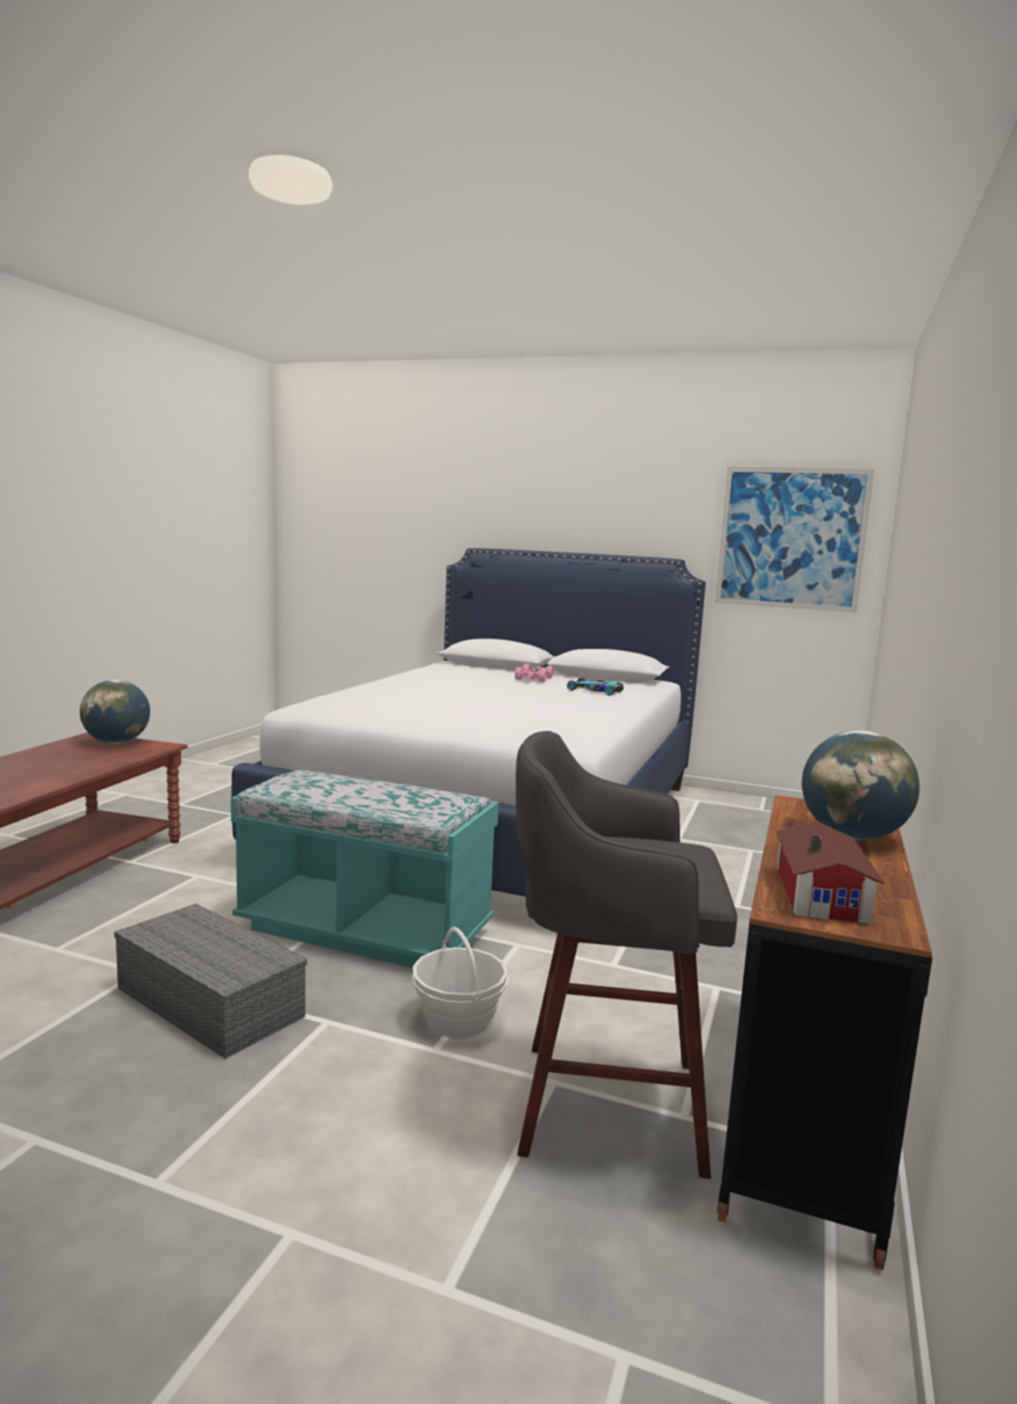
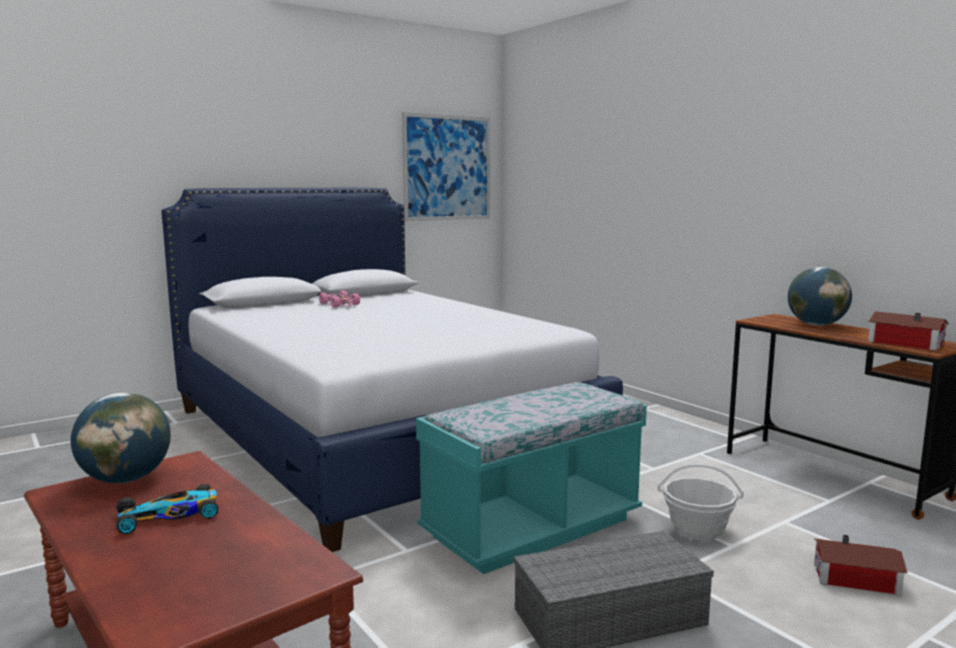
camera: 55 degrees left, 0 degrees up
grey stool [516,731,737,1179] -> none
toy car [567,677,624,696] -> toy car moved to [116,484,218,534]
none -> toy house [814,535,908,595]

